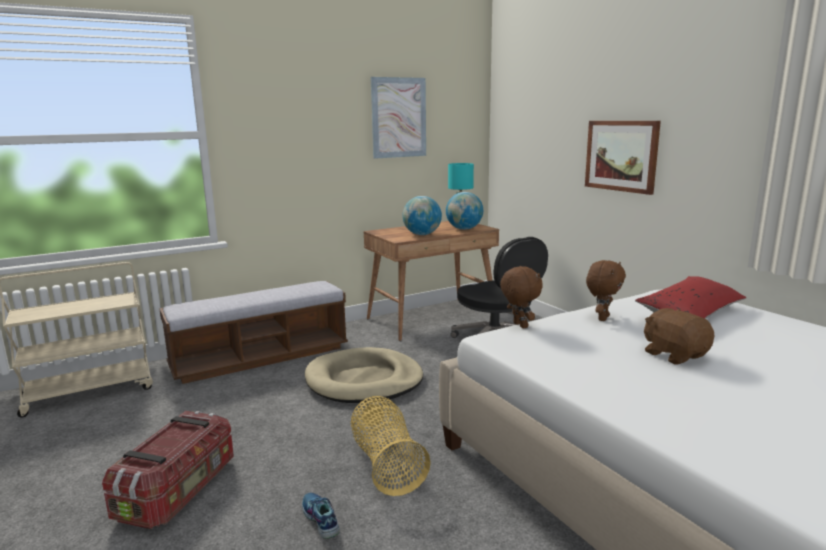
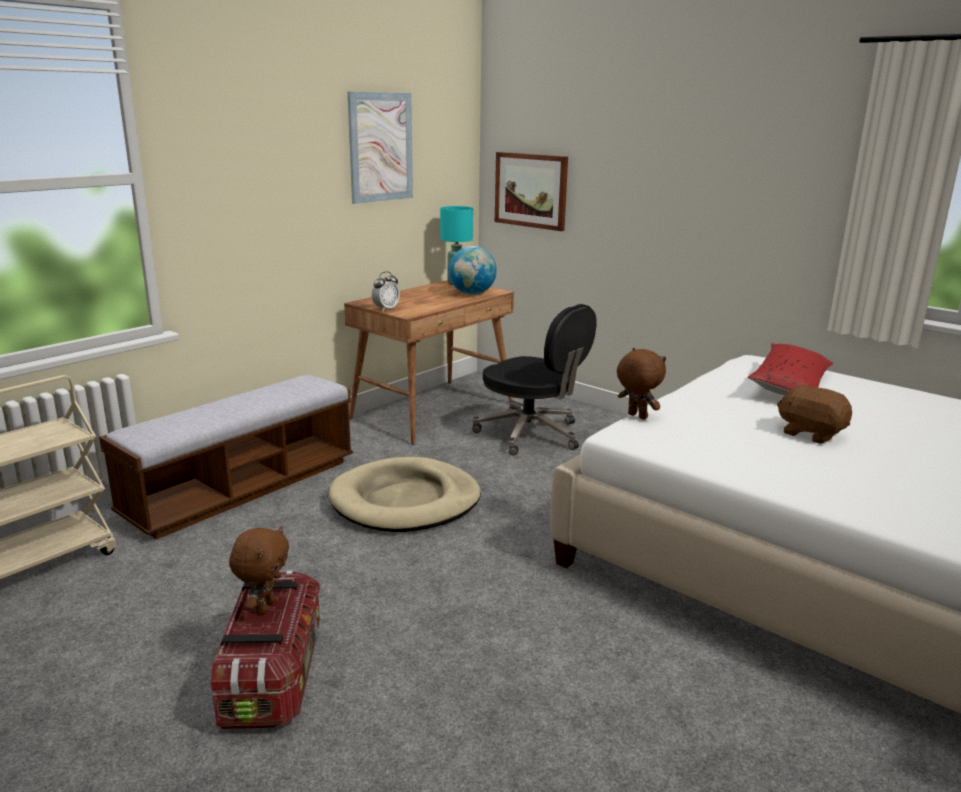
camera: 20 degrees left, 5 degrees up
shoe [302,493,340,539] -> none
basket [351,396,431,496] -> none
globe [403,196,442,235] -> none
picture [585,121,661,195] -> picture moved to [495,152,568,231]
brown plush toy [586,260,626,321] -> brown plush toy moved to [229,526,289,615]
none -> alarm clock [372,272,400,311]

